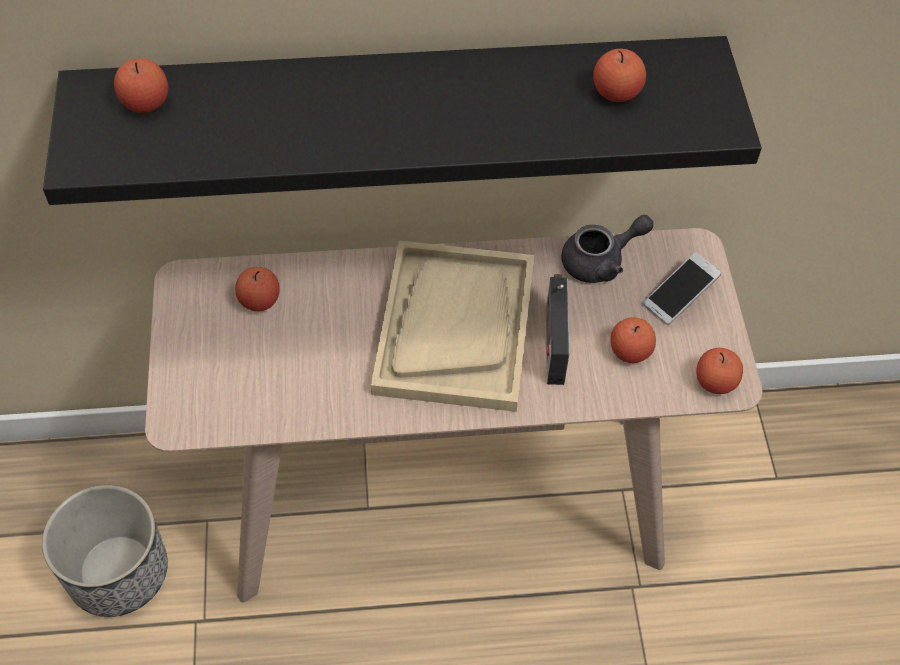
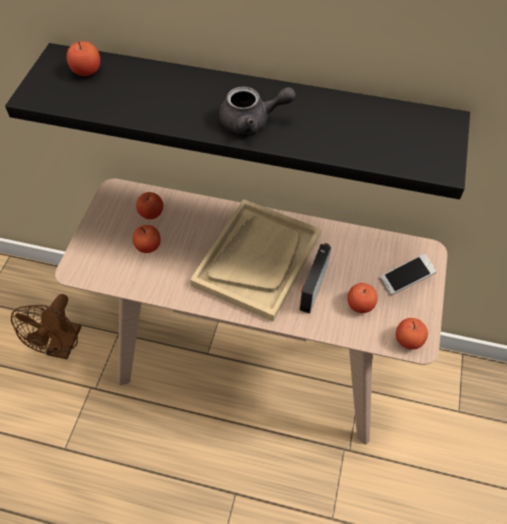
camera: 20 degrees right, 0 degrees up
planter [42,485,168,617] -> brown fan [11,294,81,359]
grey teapot [561,215,654,283] -> grey teapot moved to [219,86,296,134]
apple [593,49,646,102] -> apple moved to [133,225,161,253]

